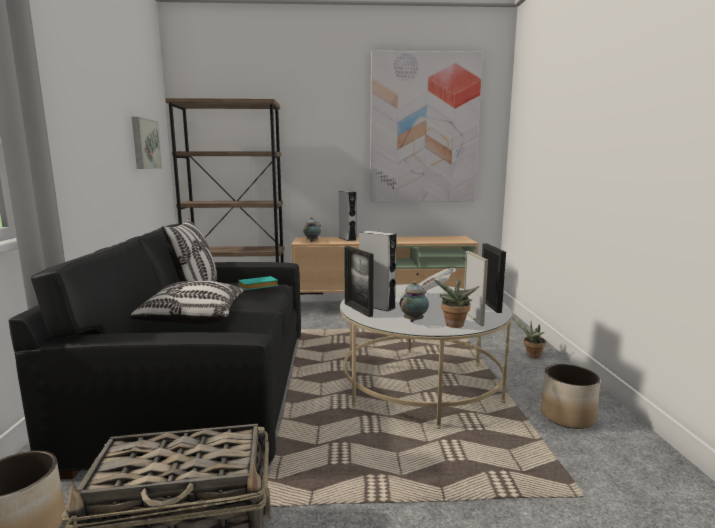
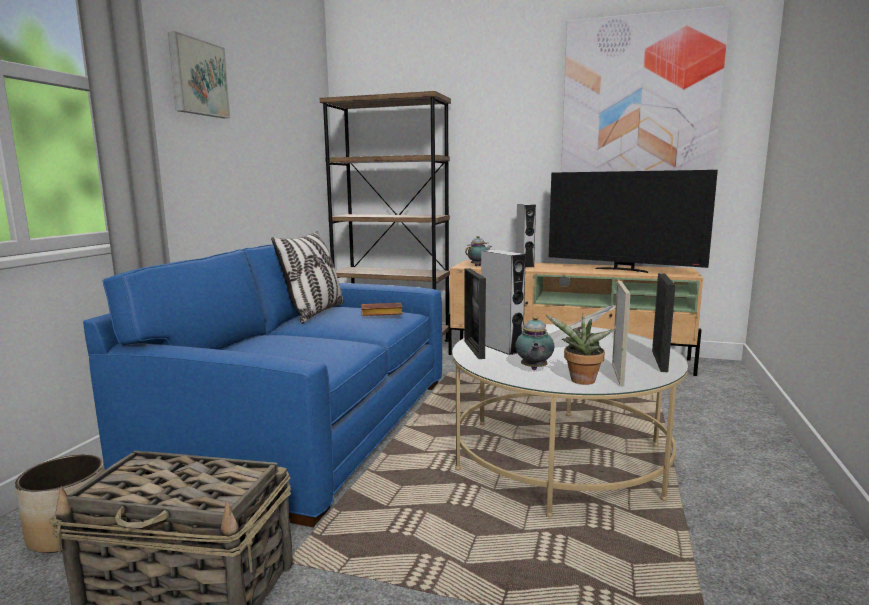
camera: 20 degrees right, 0 degrees up
black sofa [9,223,301,479] -> blue sofa [83,244,442,527]
pillow [131,281,244,324] -> none
picture [132,117,162,169] -> picture moved to [168,31,230,118]
turquoise book [238,276,279,290] -> brown book [361,303,403,316]
teapot [400,281,429,322] -> teapot turned 135 degrees clockwise [515,316,554,370]
potted plant [512,318,546,359] -> none
planter [541,364,601,429] -> none
none -> television [549,170,718,273]

